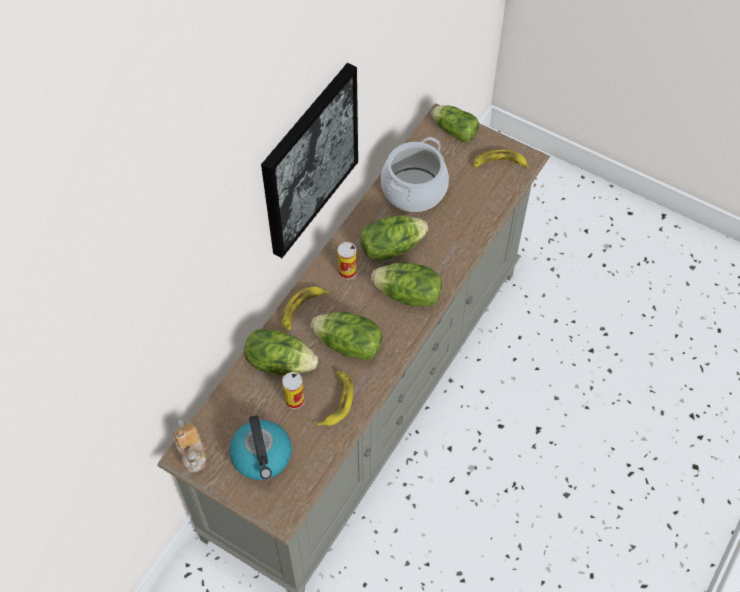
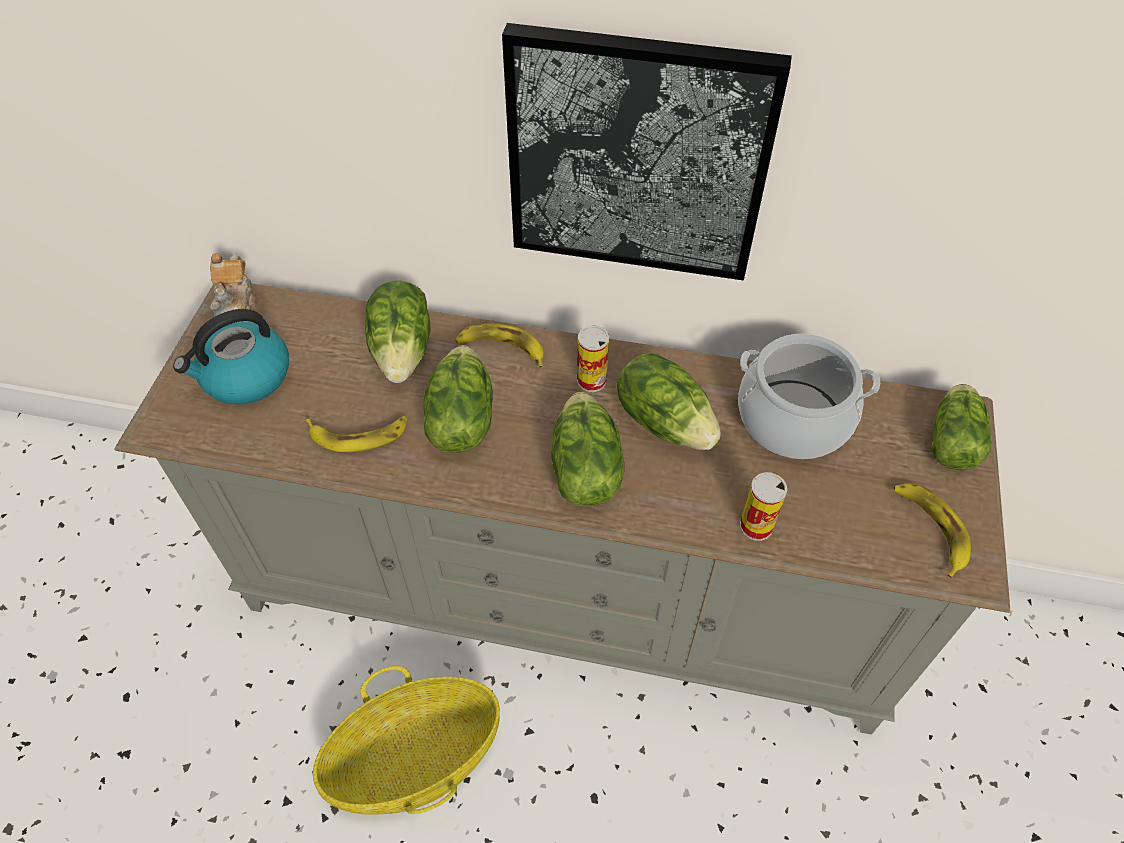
camera: 70 degrees right, 5 degrees down
teapot [173,420,207,473] -> teapot turned 45 degrees counterclockwise [210,253,258,323]
can [282,372,305,409] -> can moved to [740,472,787,541]
none -> basket [313,666,500,815]

